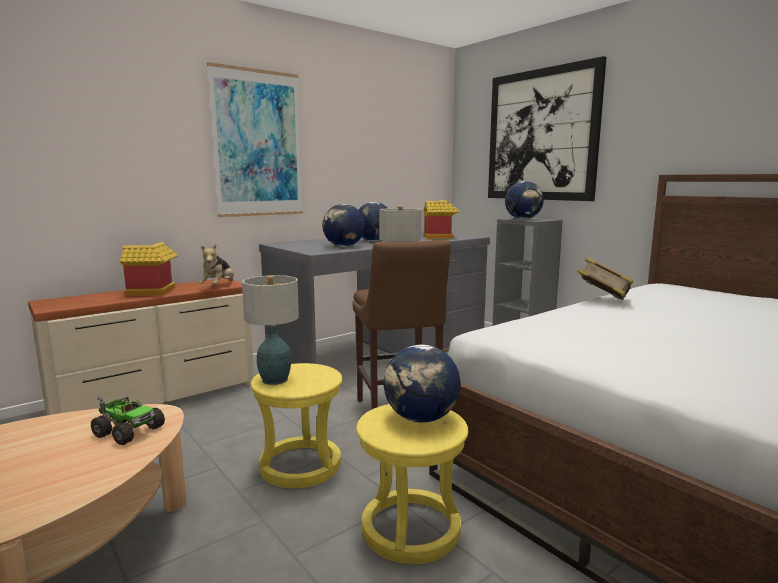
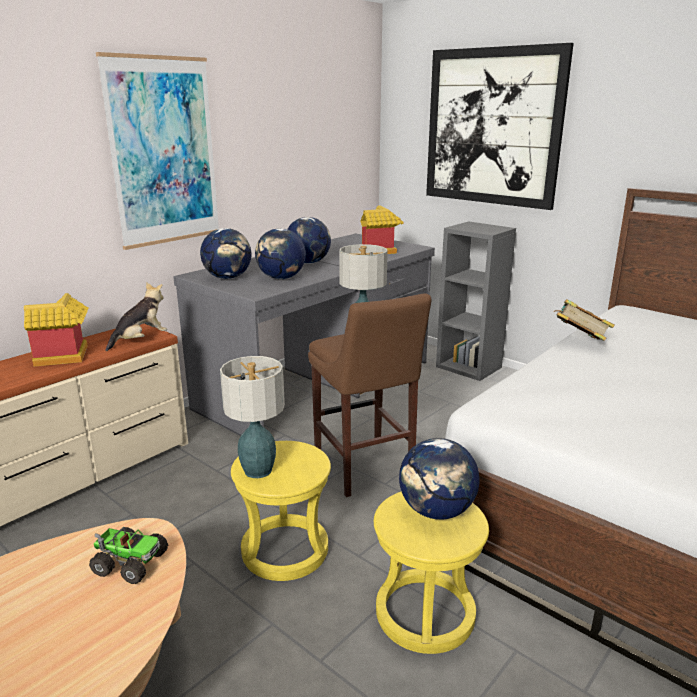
camera: 10 degrees left, 10 degrees up
plush toy [199,244,234,285] -> plush toy turned 135 degrees counterclockwise [105,282,167,351]
globe [505,181,544,219] -> globe moved to [200,228,252,279]

